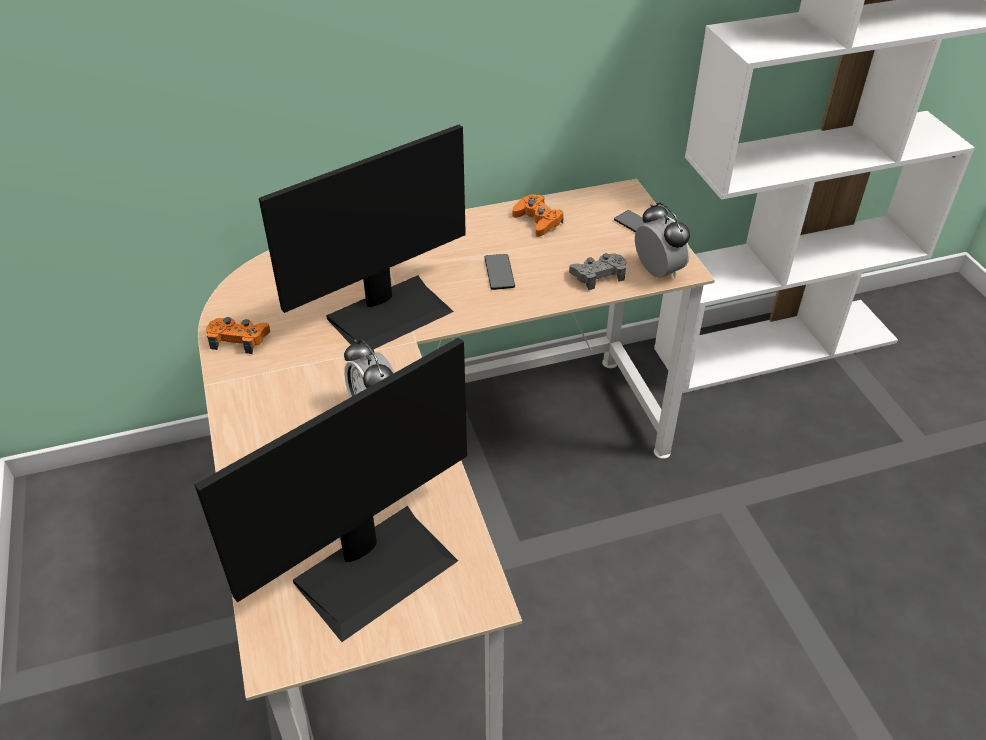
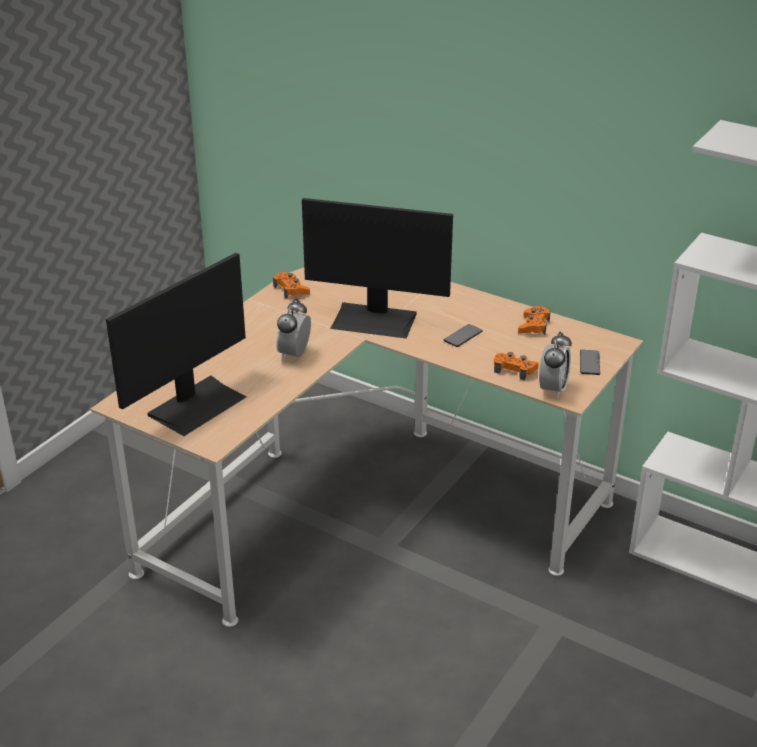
camera: 50 degrees right, 10 degrees down
monitor [194,337,467,642] -> monitor turned 60 degrees counterclockwise [106,253,247,436]
grey game controller [569,253,626,290] -> orange game controller [494,352,539,381]

